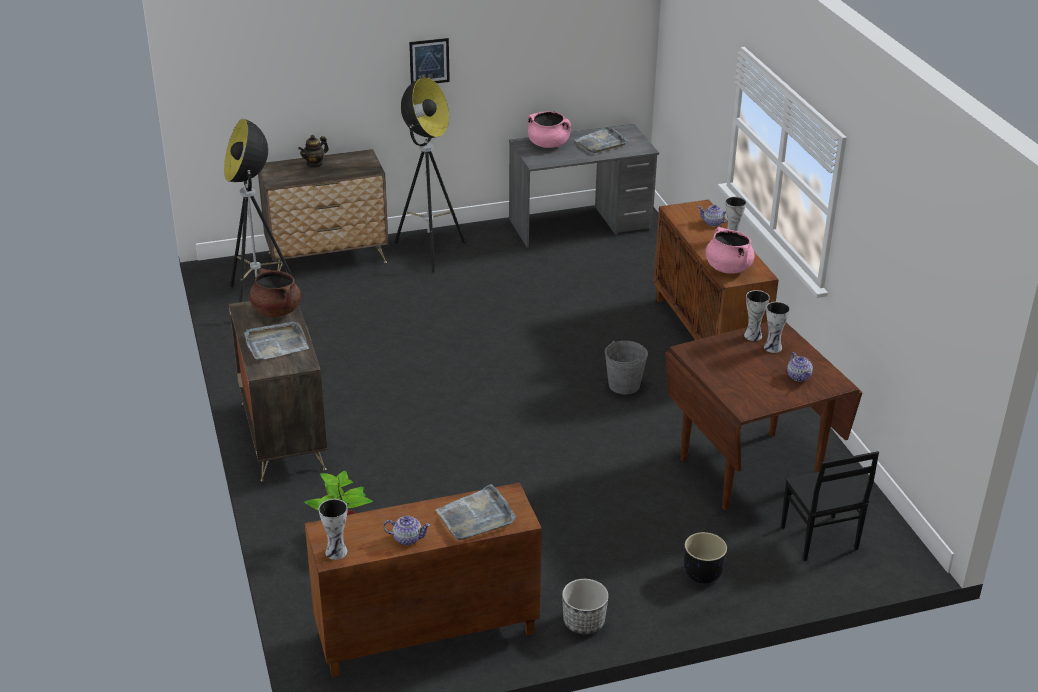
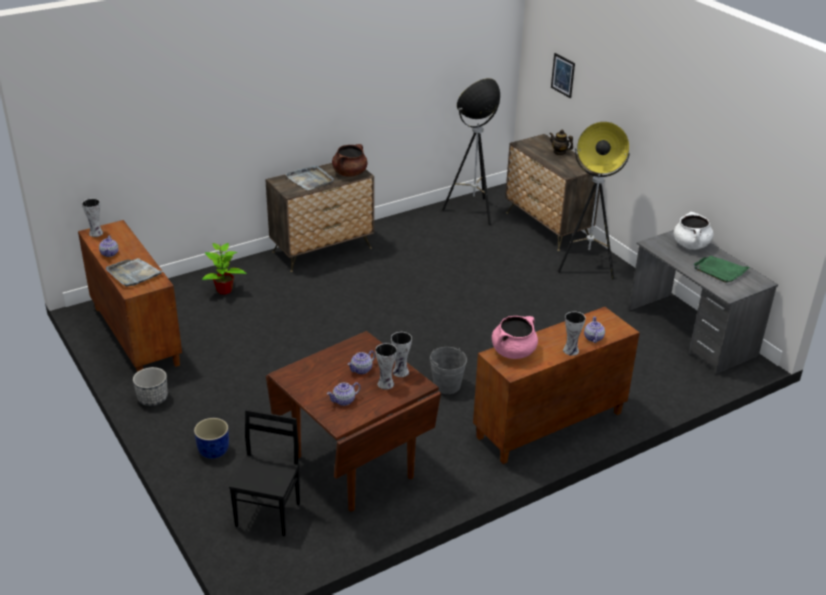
camera: 75 degrees right, 0 degrees up
picture [409,38,450,83] -> picture moved to [551,53,575,98]
pink cooking pot [527,111,571,148] -> white cooking pot [674,212,714,250]
grey tray [574,126,628,153] -> green tray [693,256,750,283]
black planter [684,532,727,584] -> blue planter [194,418,229,459]
black chair [781,451,879,561] -> black chair turned 135 degrees clockwise [229,410,300,536]
none -> teapot [348,350,375,374]

